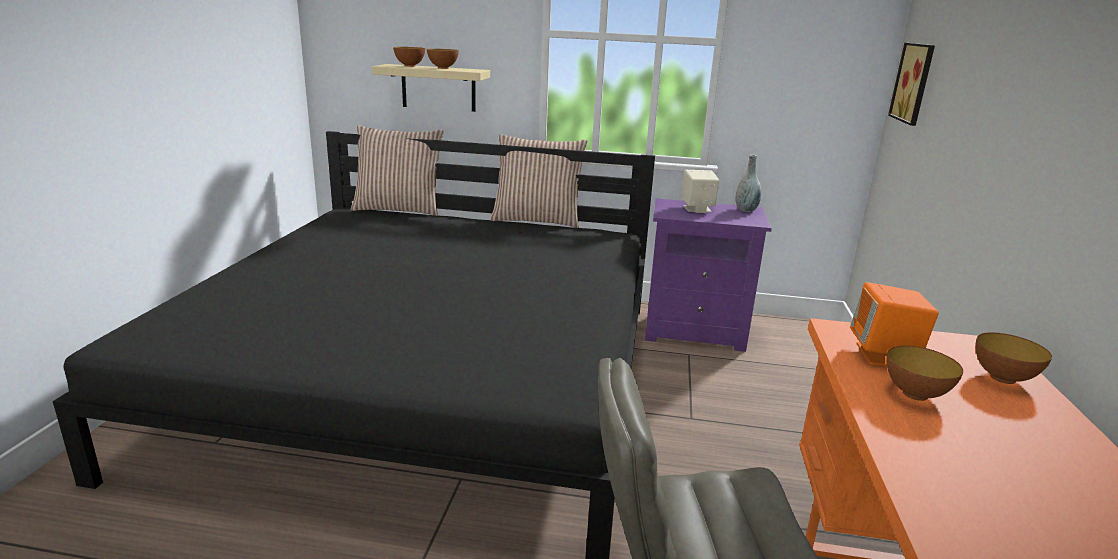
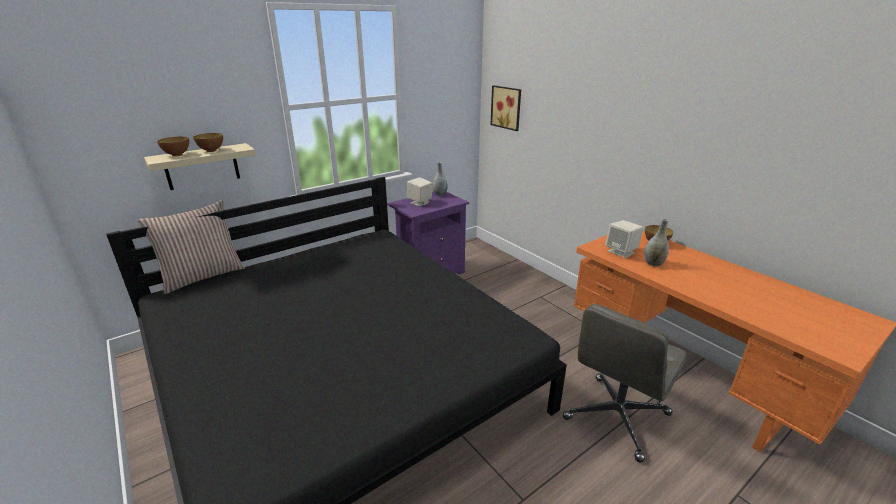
camera: 45 degrees left, 5 degrees up
pillow [490,134,587,228] -> none
orange speaker [850,282,939,366] -> beige speaker [605,220,644,258]
bowl [886,345,963,401] -> grey vase [644,218,669,266]

